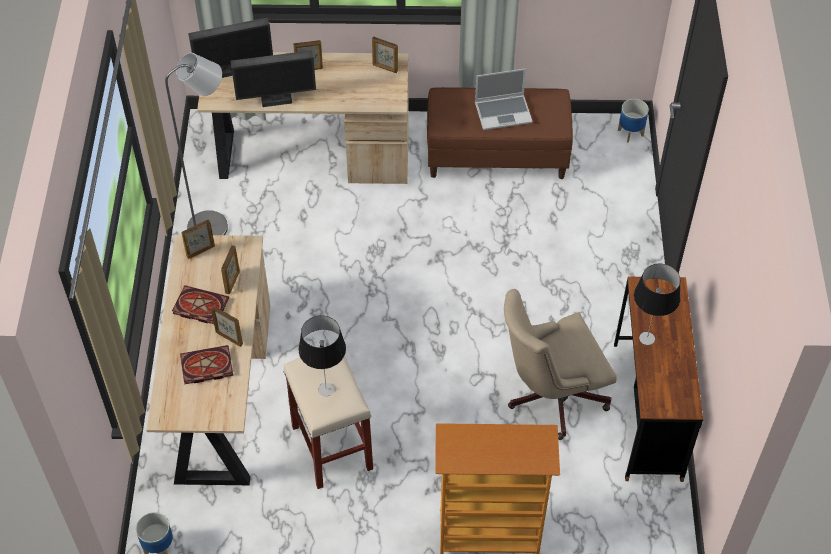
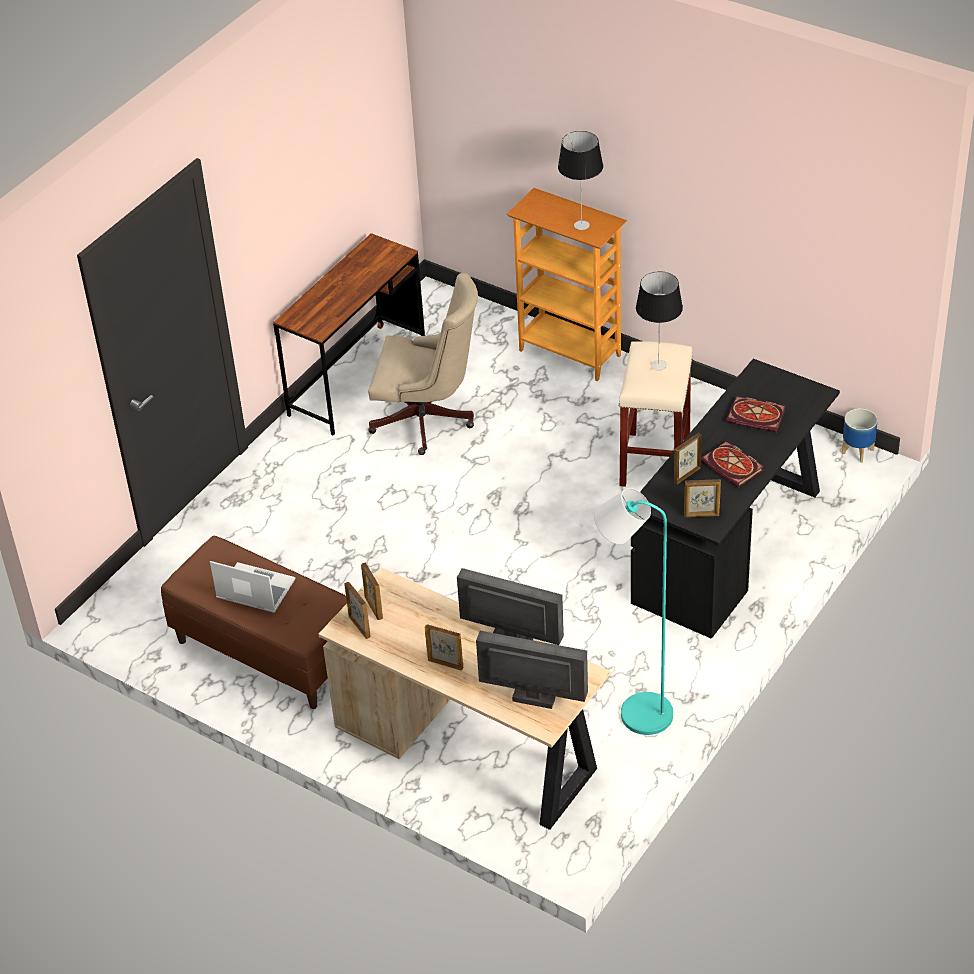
camera: 145 degrees left, 10 degrees down
beige desk [147,235,271,485] -> black desk [631,359,840,639]
grey floor lamp [165,53,228,235] -> turquoise floor lamp [594,488,673,735]
picture frame [211,306,243,347] -> picture frame moved to [361,562,383,620]
planter [618,99,649,143] -> none
table lamp [634,264,680,345] -> table lamp moved to [558,131,603,230]

